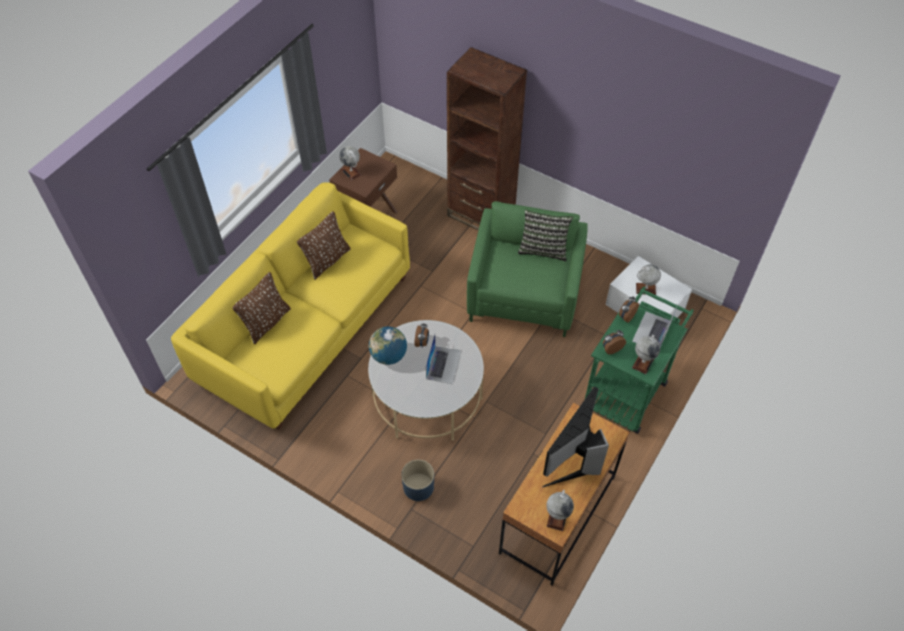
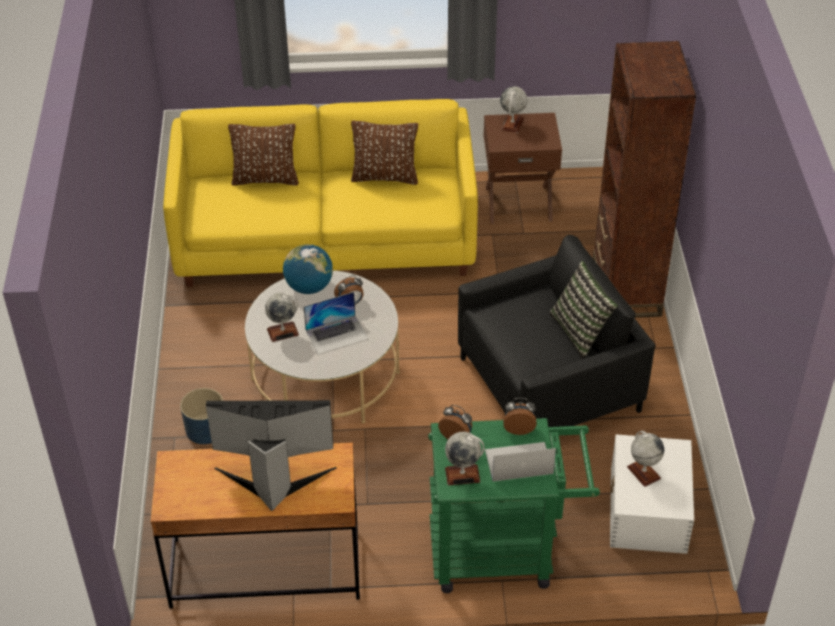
camera: 55 degrees right, 10 degrees down
green armchair [467,201,588,337] -> black armchair [458,235,655,427]
globe [546,490,574,531] -> globe moved to [265,293,299,342]

